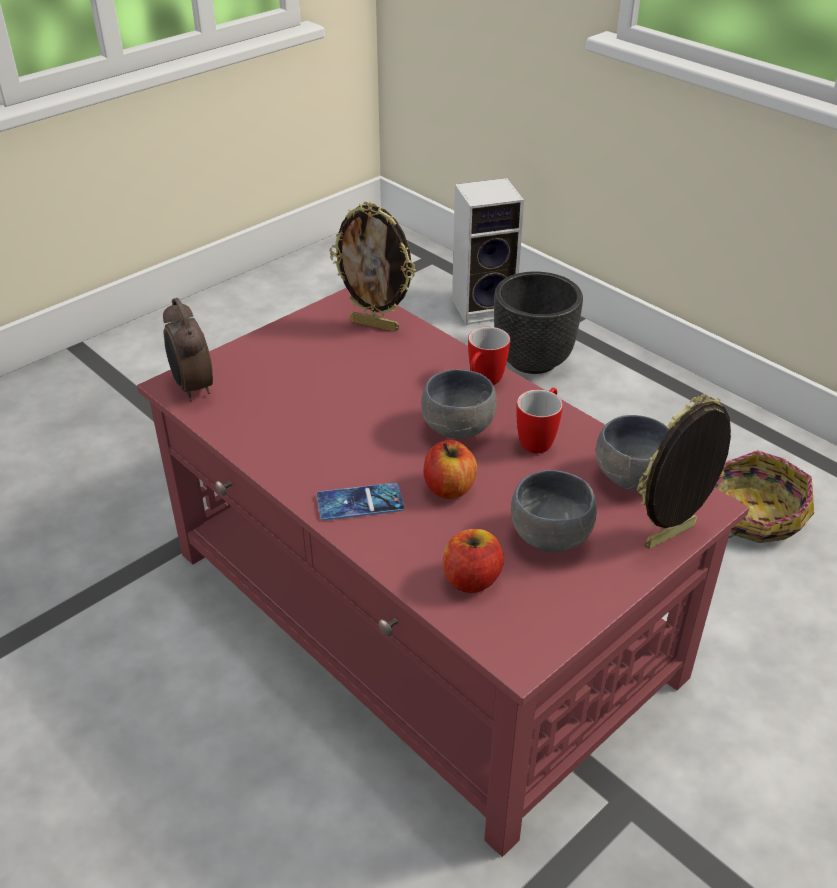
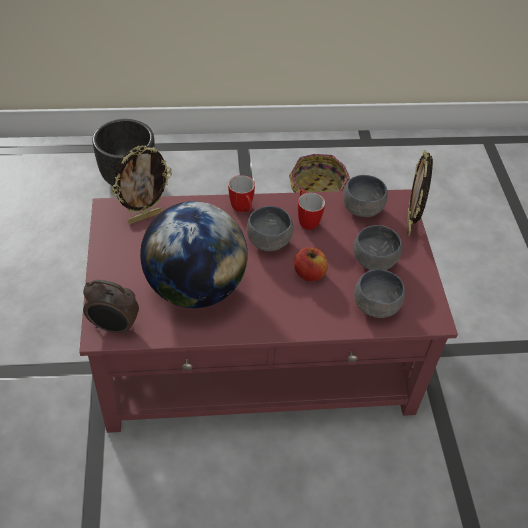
camera: 55 degrees left, 10 degrees up
phone [317,483,405,520] -> none
apple [443,529,504,593] -> grey bowl [354,269,405,318]
speaker [452,178,524,325] -> none
none -> globe [140,201,247,308]

